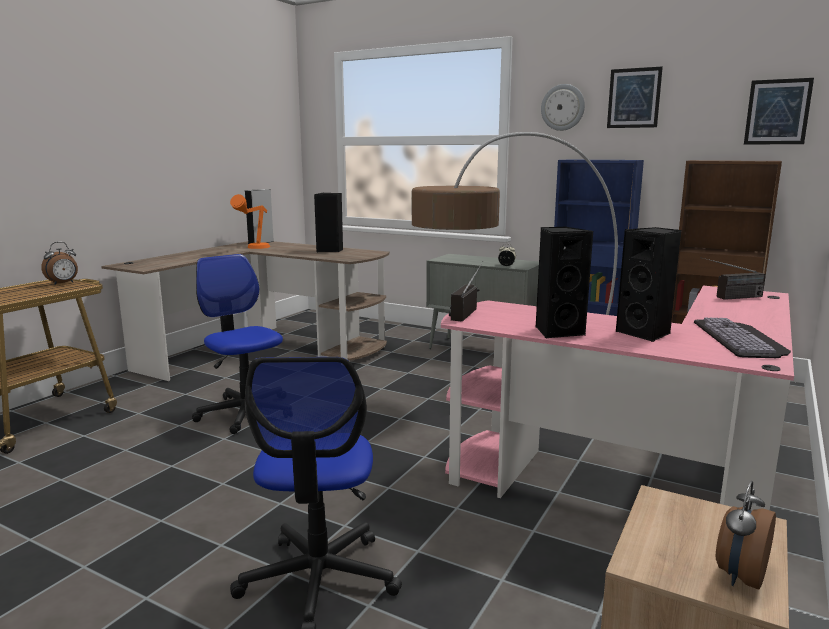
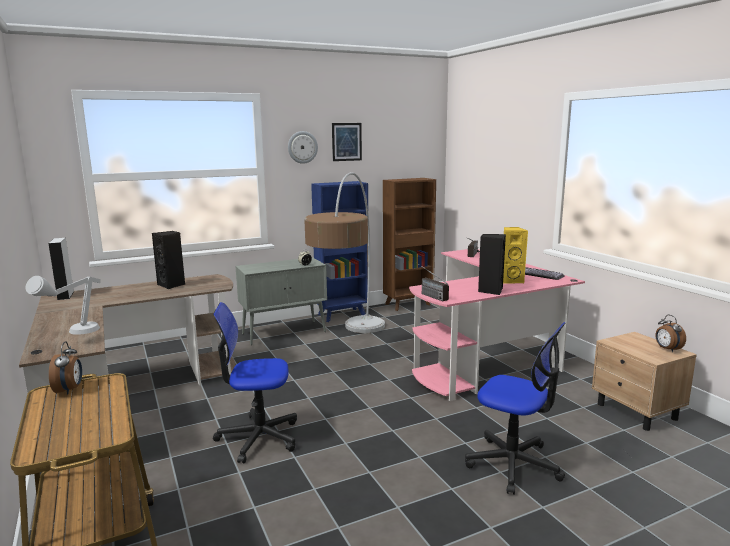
camera: 55 degrees left, 0 degrees up
orange table lamp [230,194,270,249] -> none
black speaker [616,227,682,342] -> yellow speaker [503,227,528,283]
picture [744,78,814,144] -> none
none -> grey table lamp [26,276,101,335]

